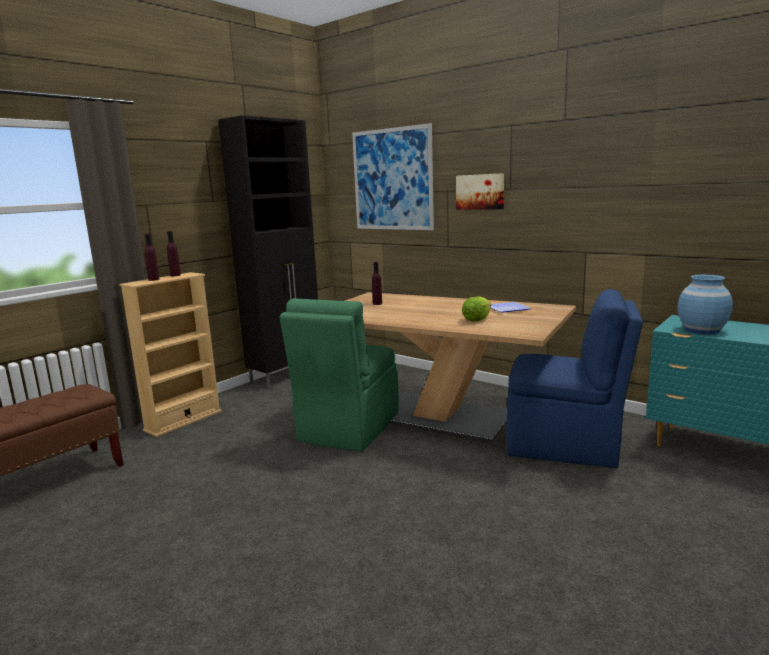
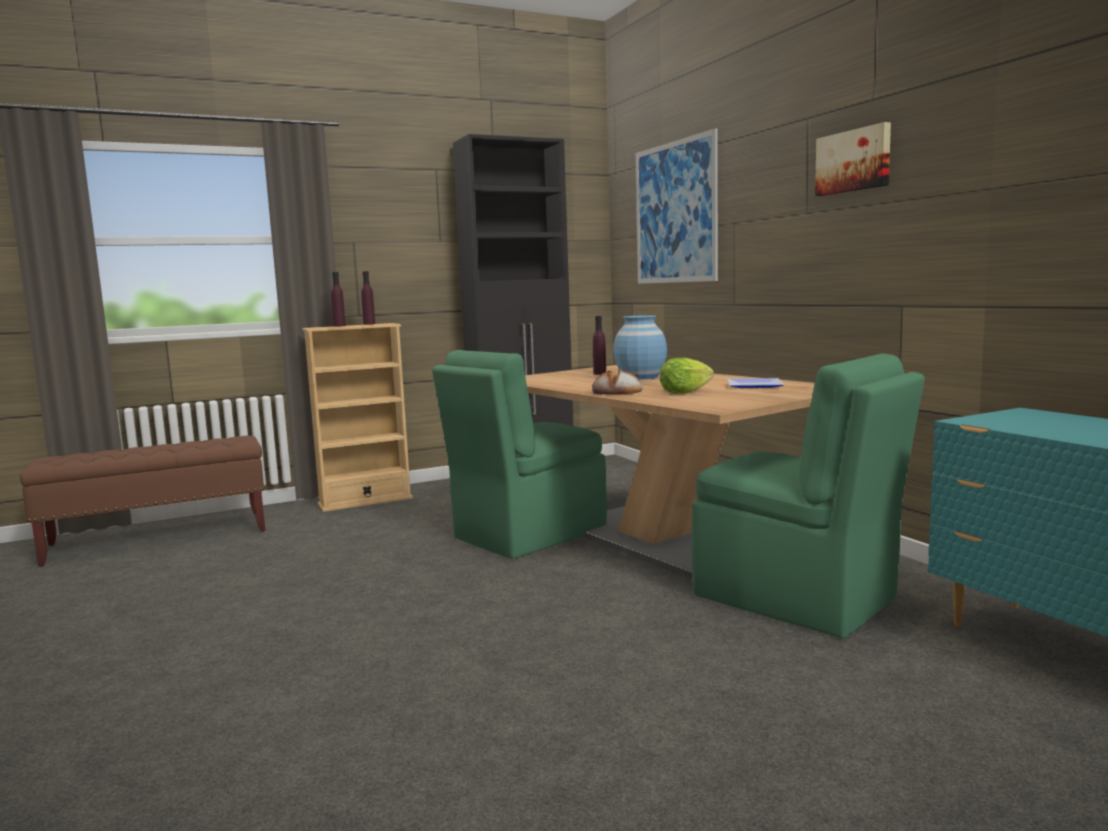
camera: 25 degrees right, 5 degrees down
picture [456,173,504,210] -> picture moved to [815,122,891,196]
blue chair [507,289,643,468] -> green chair [692,354,925,639]
blue vase [678,275,733,334] -> blue vase moved to [613,315,667,380]
none -> bread [592,369,643,395]

